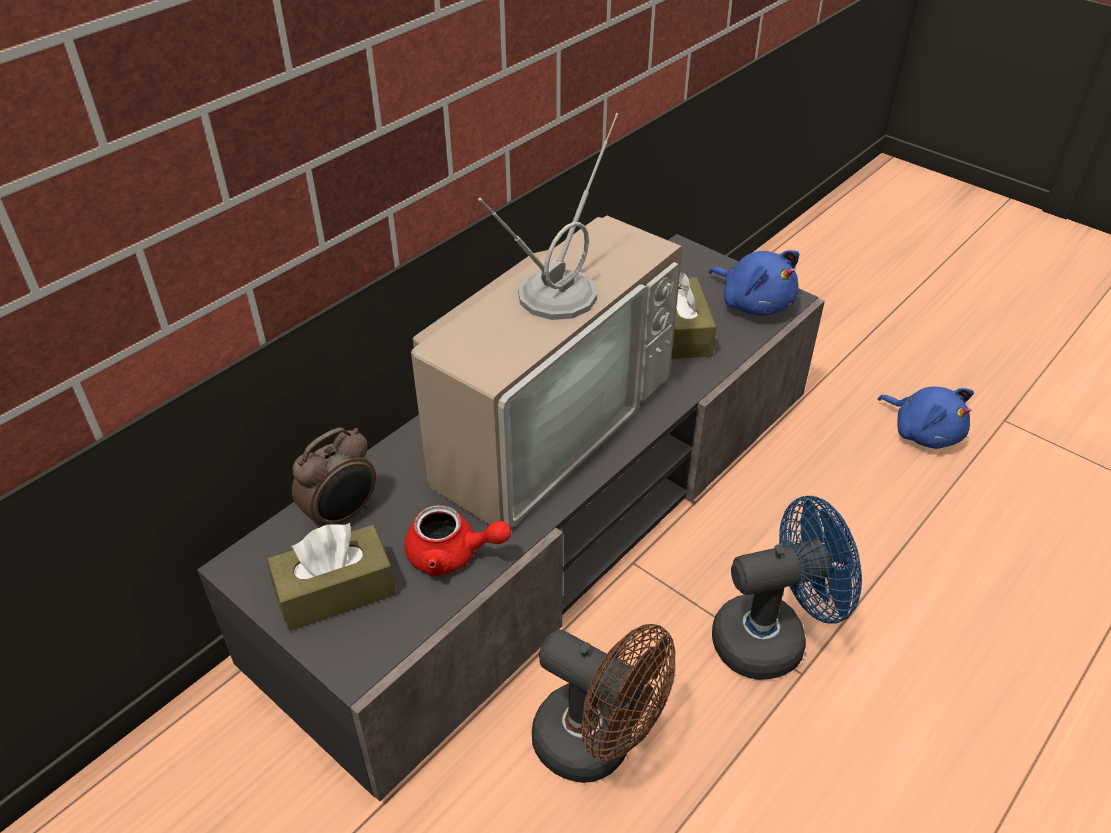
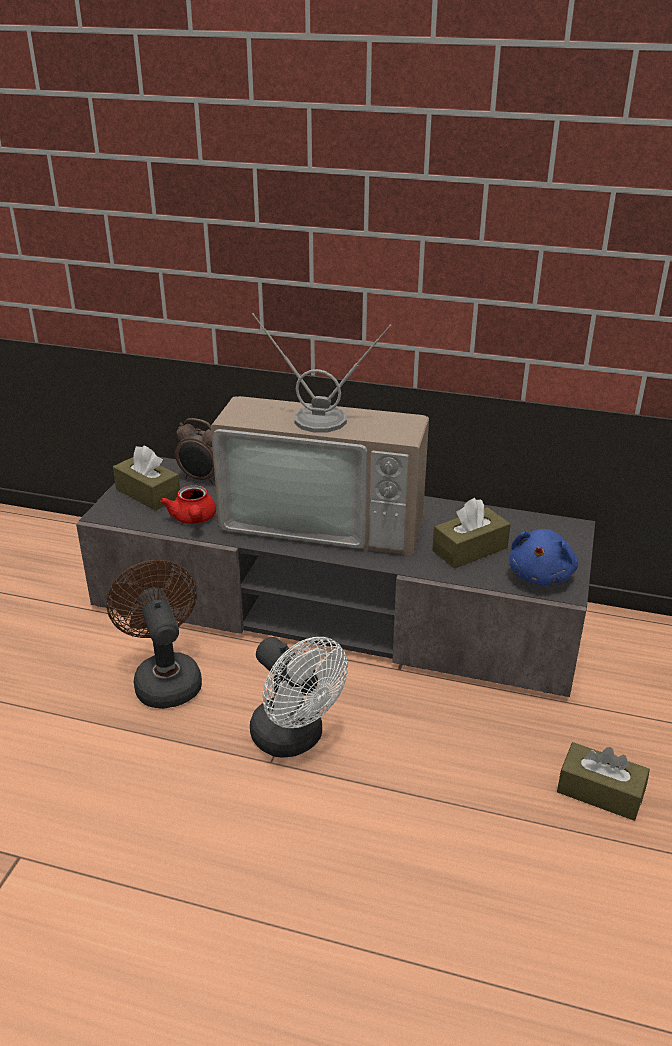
camera: 65 degrees right, 10 degrees down
brown fan [532,624,675,783] -> brown fan turned 150 degrees clockwise [106,560,202,709]
blue fan [712,496,862,680] -> white fan [250,637,348,758]
blue plush toy [878,386,974,449] -> brown tissue box [557,742,650,821]

